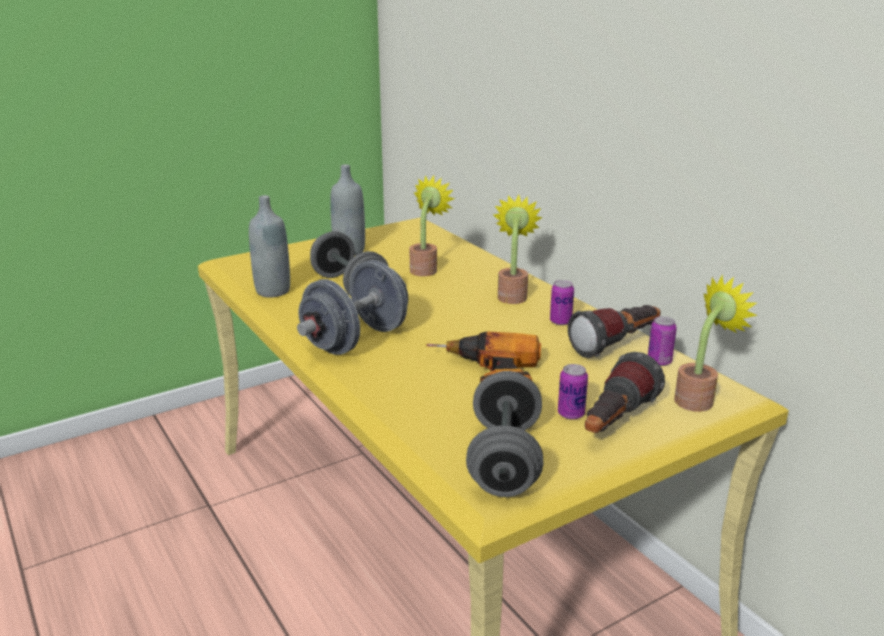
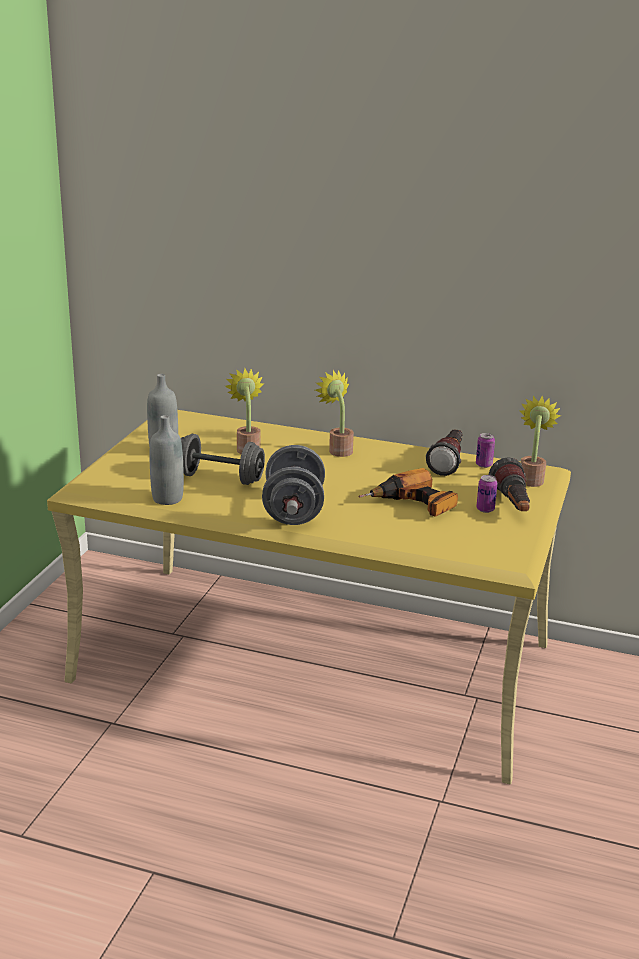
camera: 40 degrees left, 0 degrees up
grey dumbbell [466,371,543,497] -> none
can [550,280,574,325] -> none

